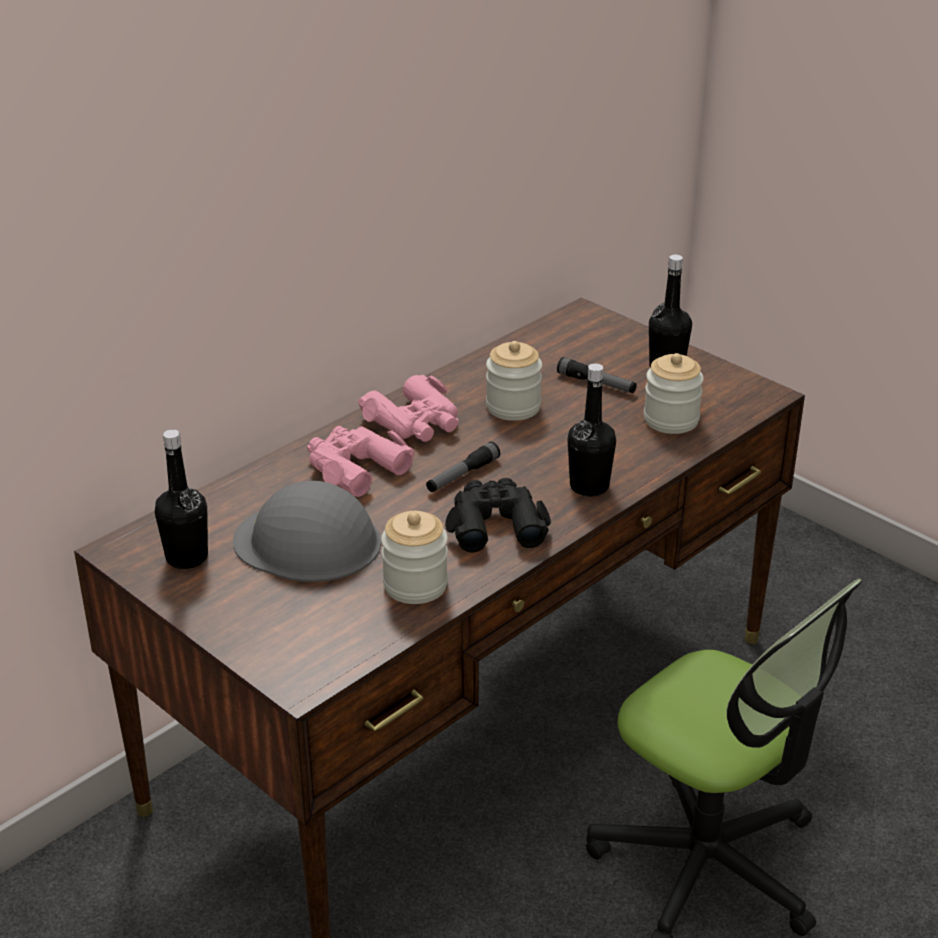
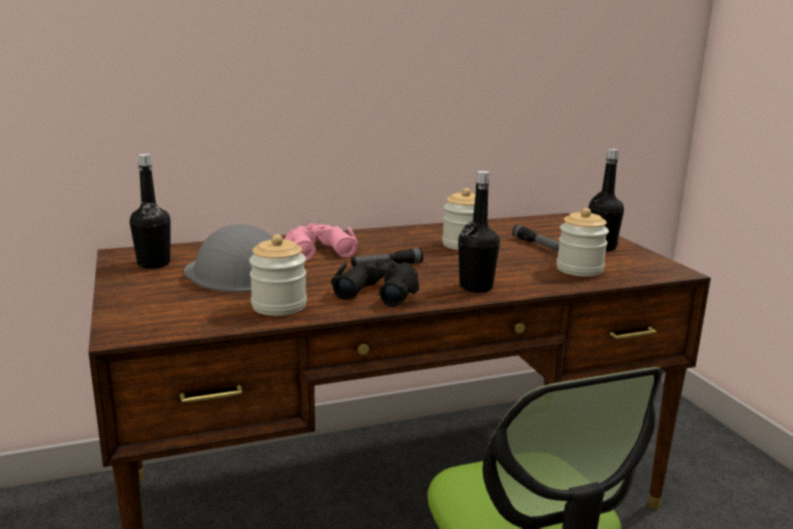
camera: 25 degrees right, 15 degrees down
pink binoculars [358,375,459,442] -> none

